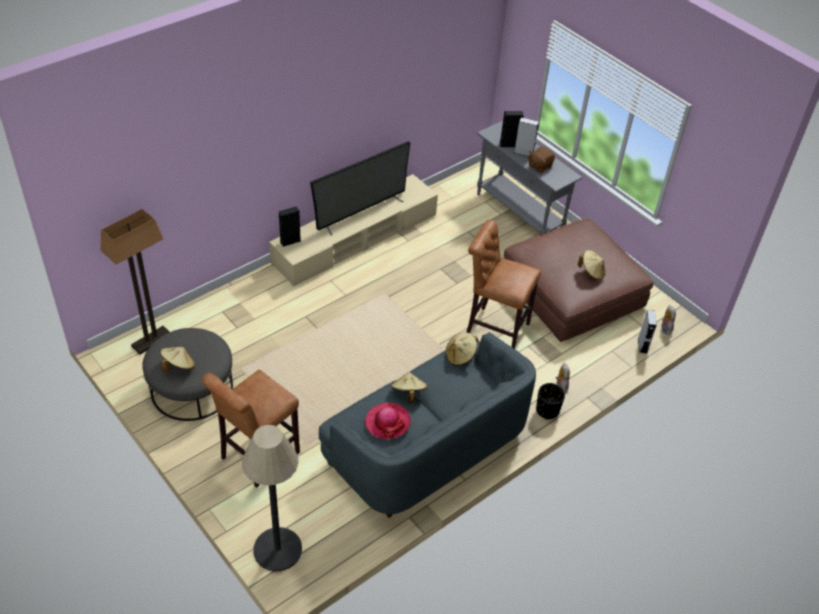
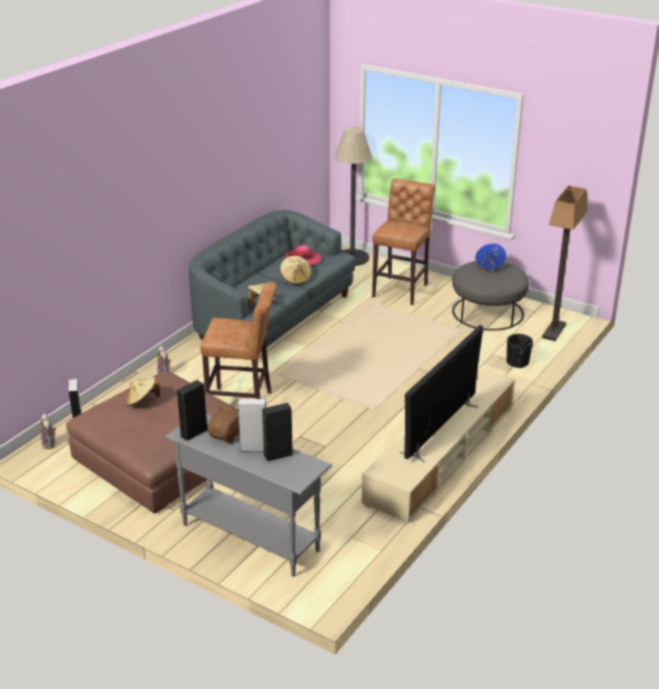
camera: 165 degrees right, 15 degrees down
beige hat [160,347,195,372] -> blue hat [475,244,506,272]
black speaker [279,206,301,247] -> black speaker moved to [177,380,208,441]
black planter [536,383,565,420] -> black planter moved to [507,334,533,368]

